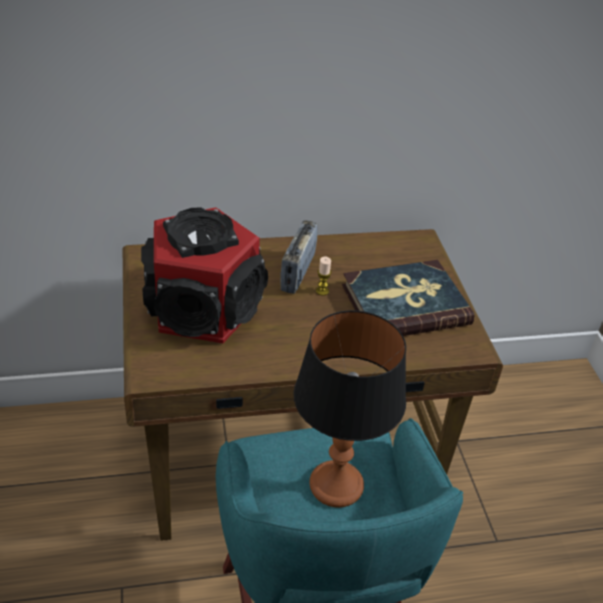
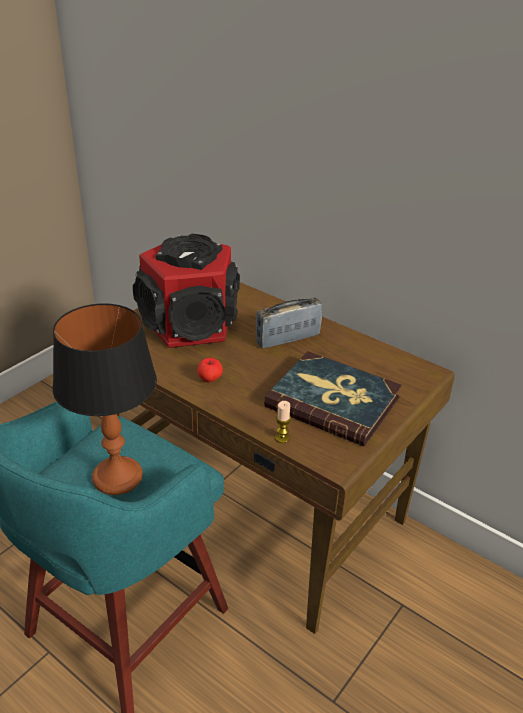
camera: 50 degrees right, 5 degrees down
candle [316,257,331,296] -> candle moved to [275,401,291,443]
none -> apple [197,358,223,382]

